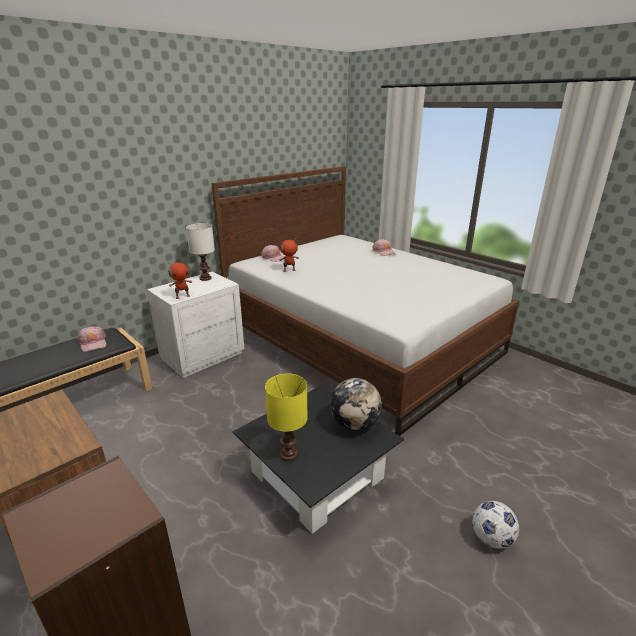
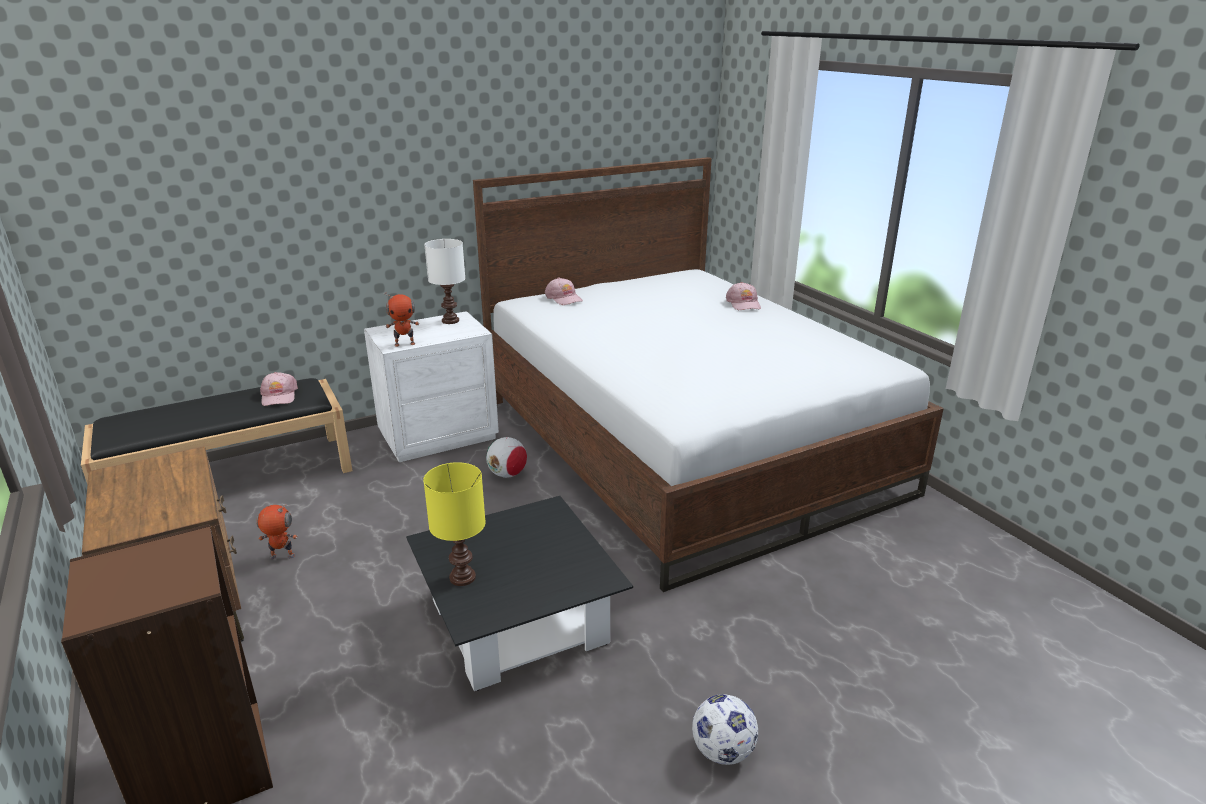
camera: 15 degrees right, 0 degrees up
toy robot [279,238,299,272] -> toy robot moved to [256,504,297,559]
globe [330,378,382,431] -> none
none -> football [486,437,527,478]

